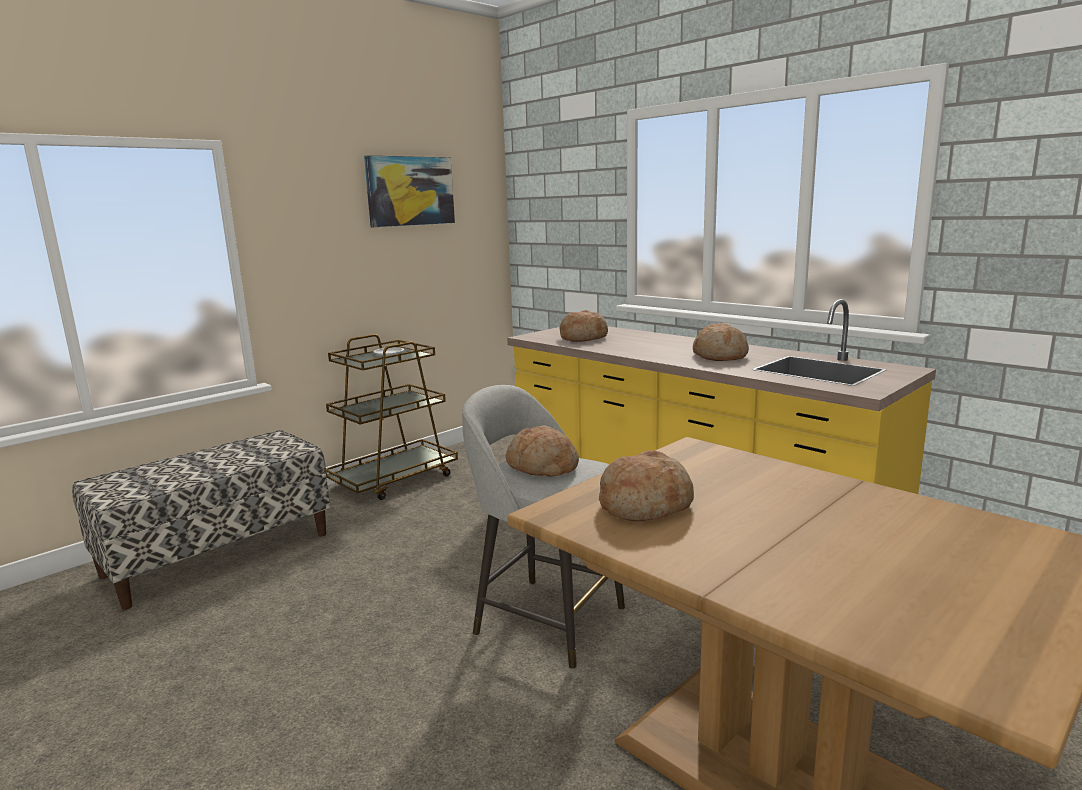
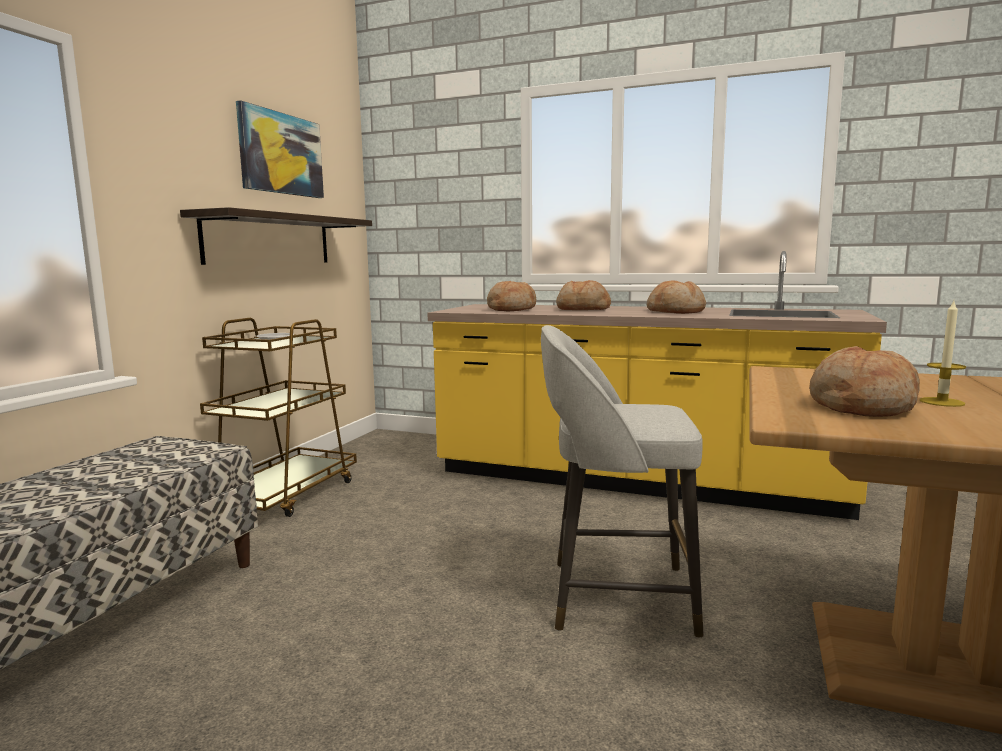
camera: 25 degrees left, 5 degrees down
bread [505,425,579,477] -> bread moved to [556,280,611,310]
none -> shelf [180,207,372,265]
none -> candle [920,301,966,407]

